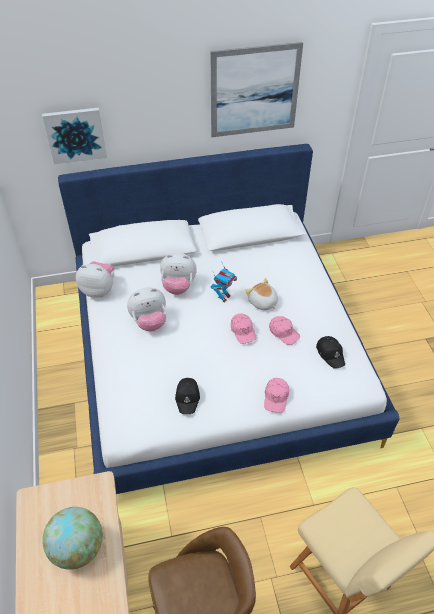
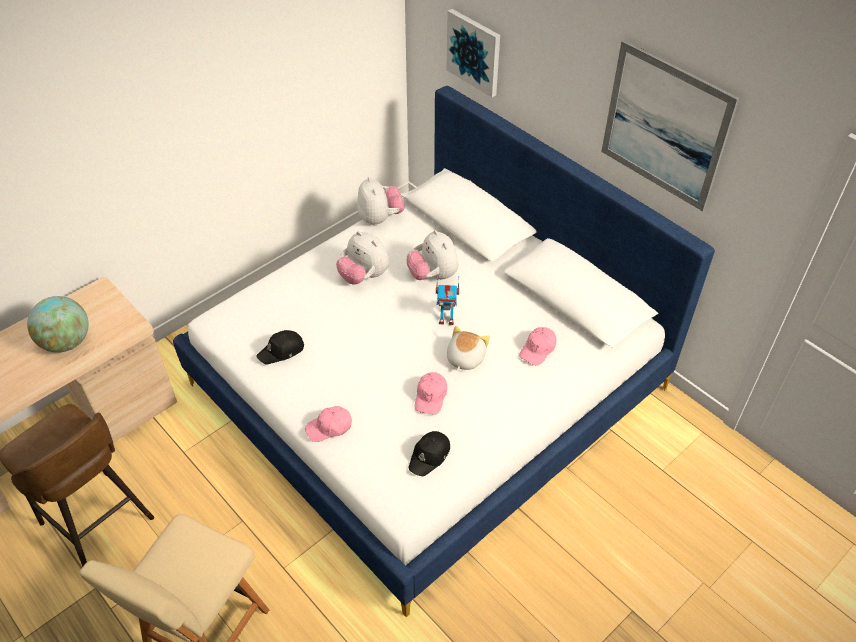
camera: 60 degrees right, 0 degrees up
pink cap [231,314,257,344] -> pink cap moved to [519,327,556,365]

